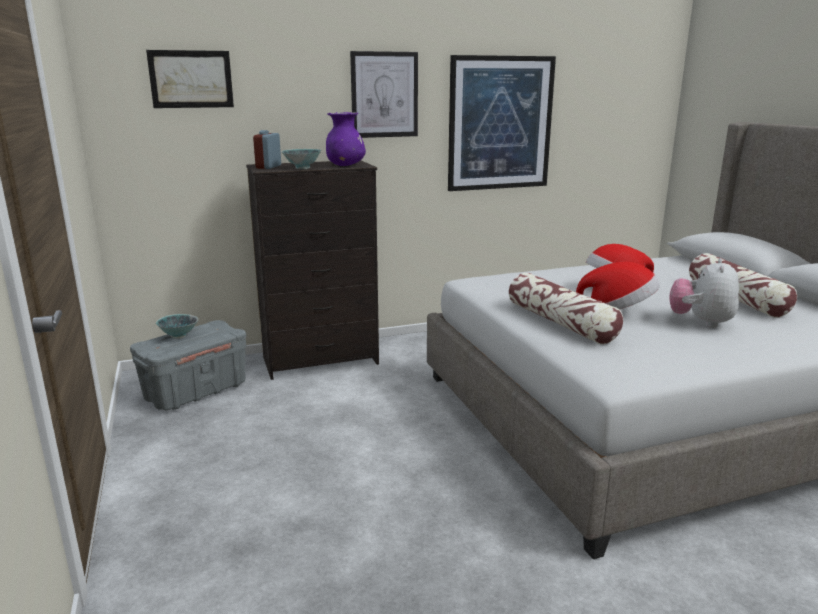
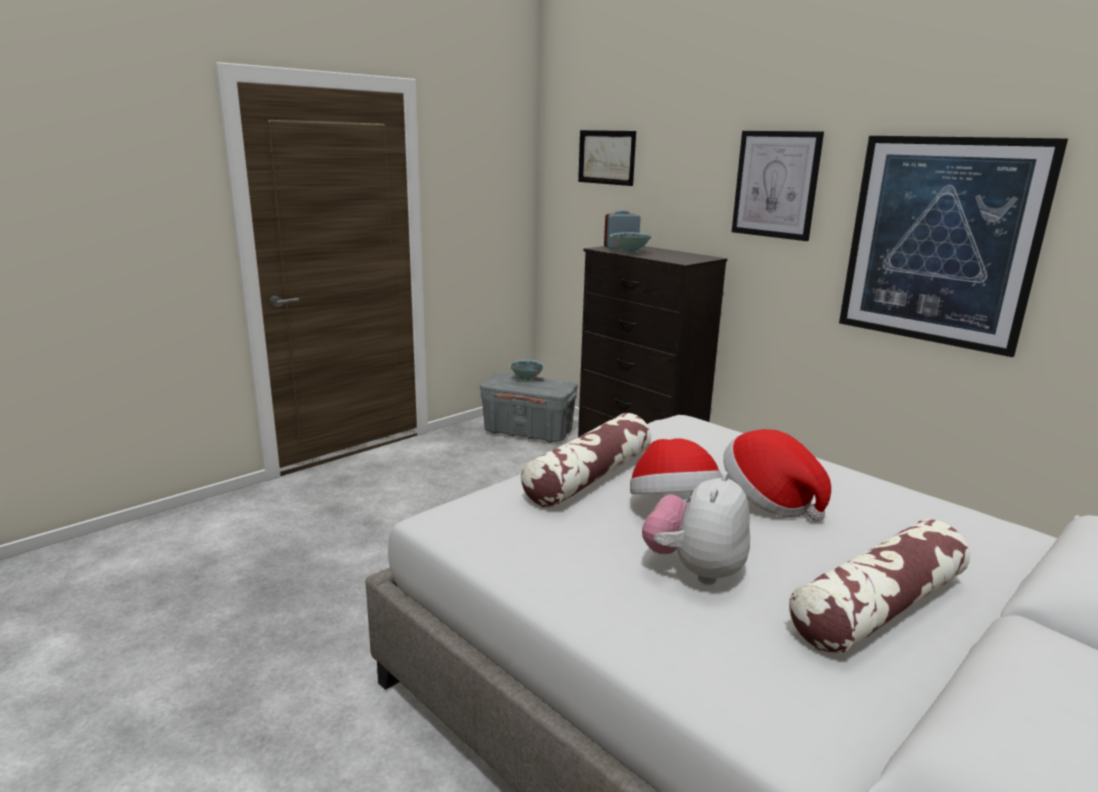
camera: 65 degrees right, 0 degrees up
purple vase [326,112,366,166] -> none
plush toy [669,258,739,328] -> plush toy turned 60 degrees counterclockwise [642,471,750,585]

